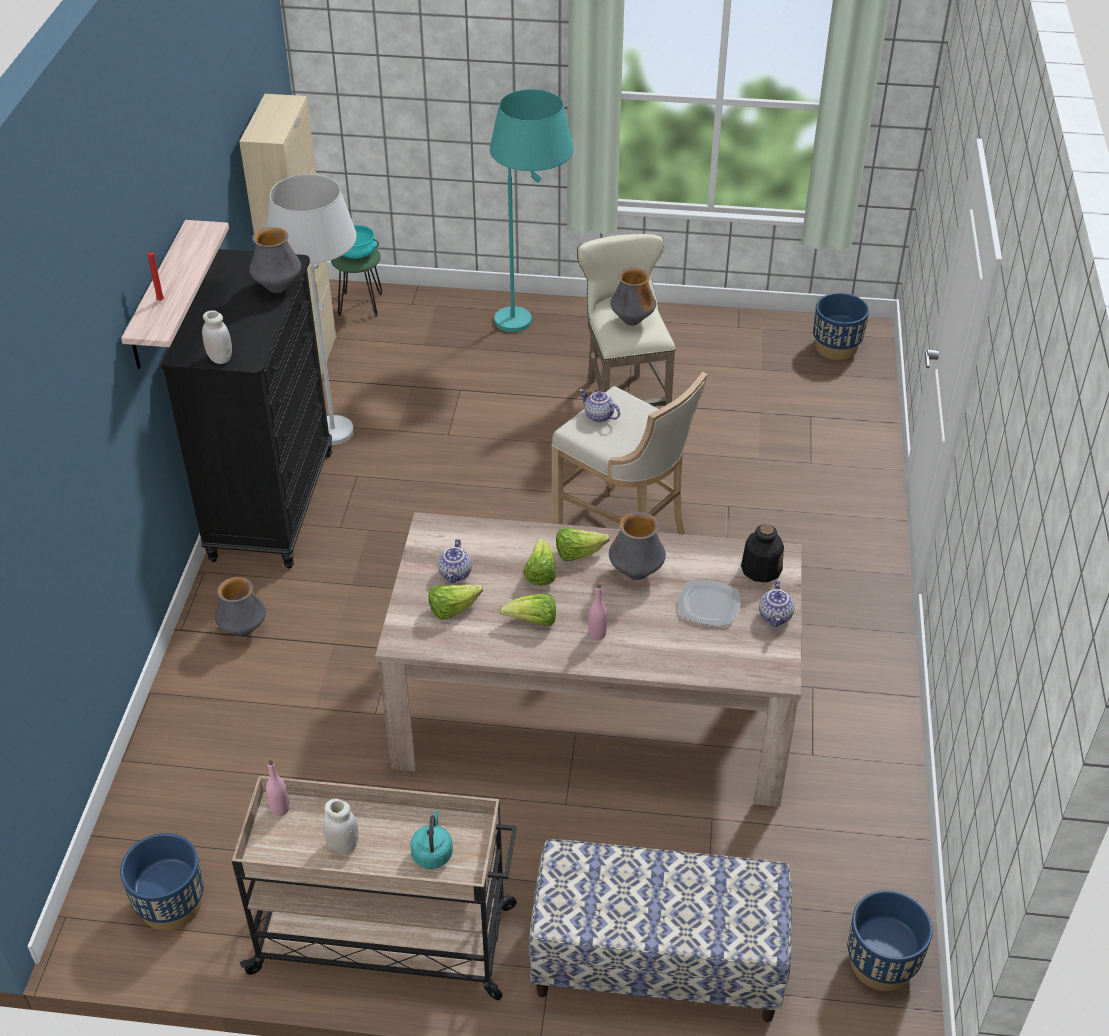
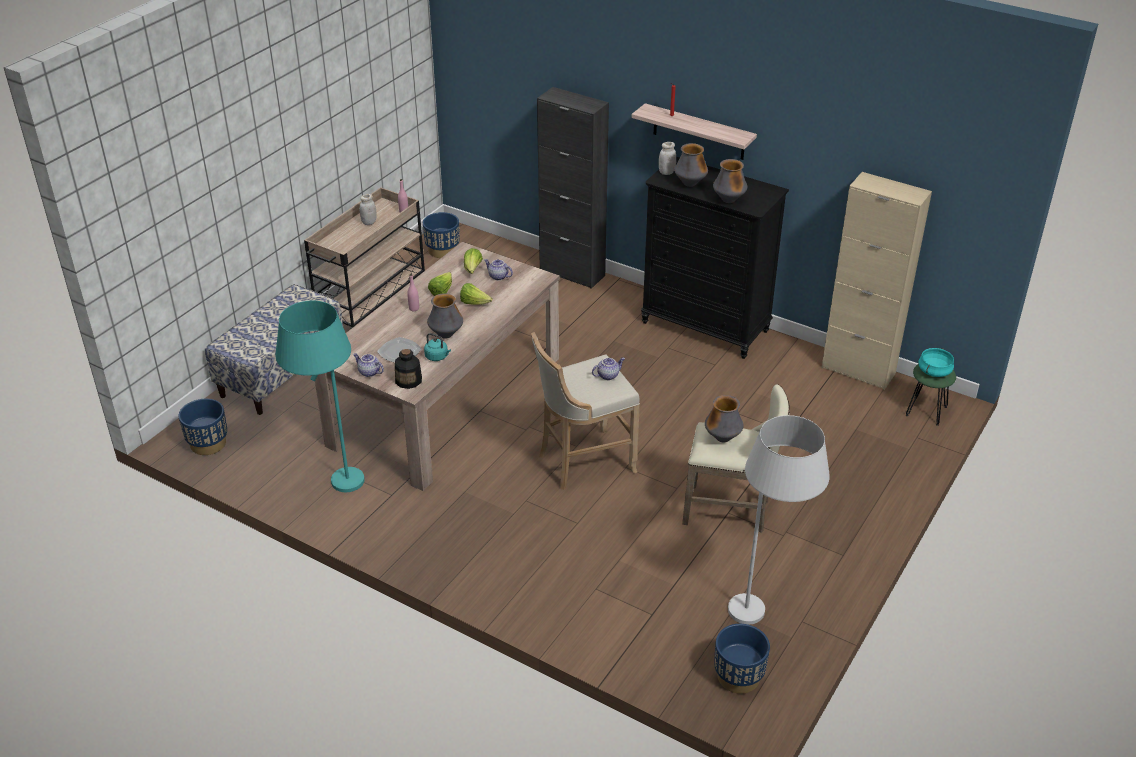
camera: 115 degrees right, 5 degrees down
vase [215,577,266,637] -> vase moved to [674,143,708,187]
white floor lamp [266,174,357,445] -> white floor lamp moved to [728,415,830,624]
turquoise kettle [410,811,453,869] -> turquoise kettle moved to [424,333,451,361]
turquoise floor lamp [490,89,574,332] -> turquoise floor lamp moved to [275,301,365,492]
lettuce [556,527,610,561] -> none
none -> black cabinet [537,87,609,289]

